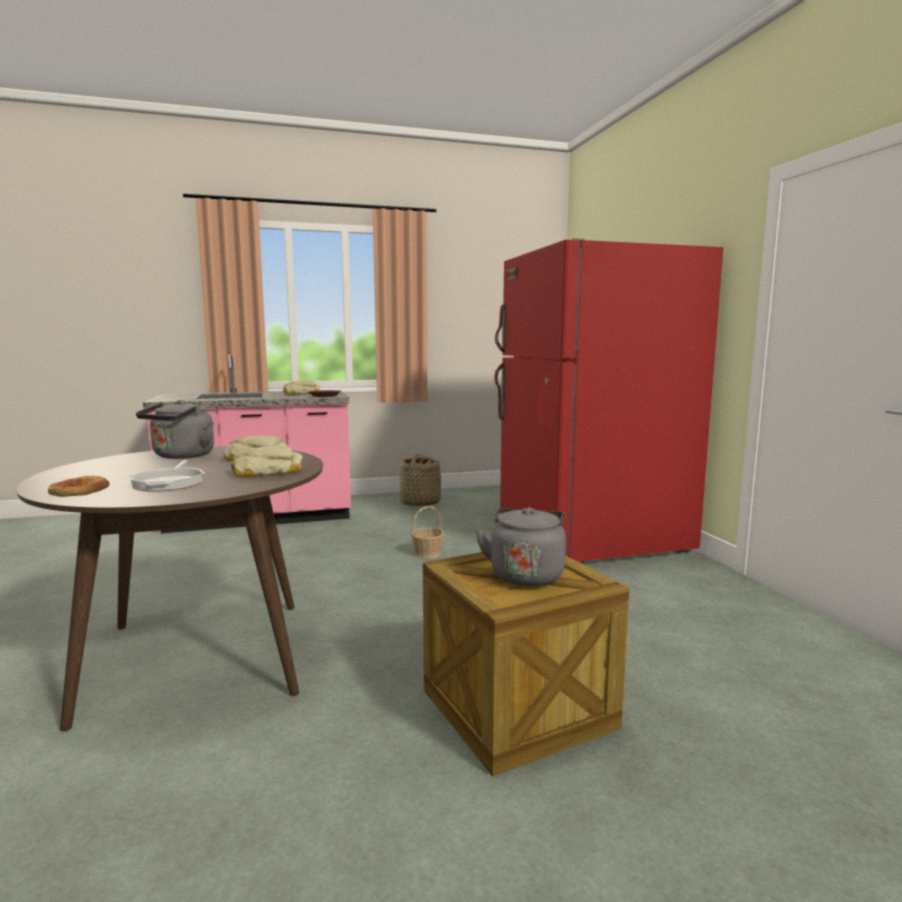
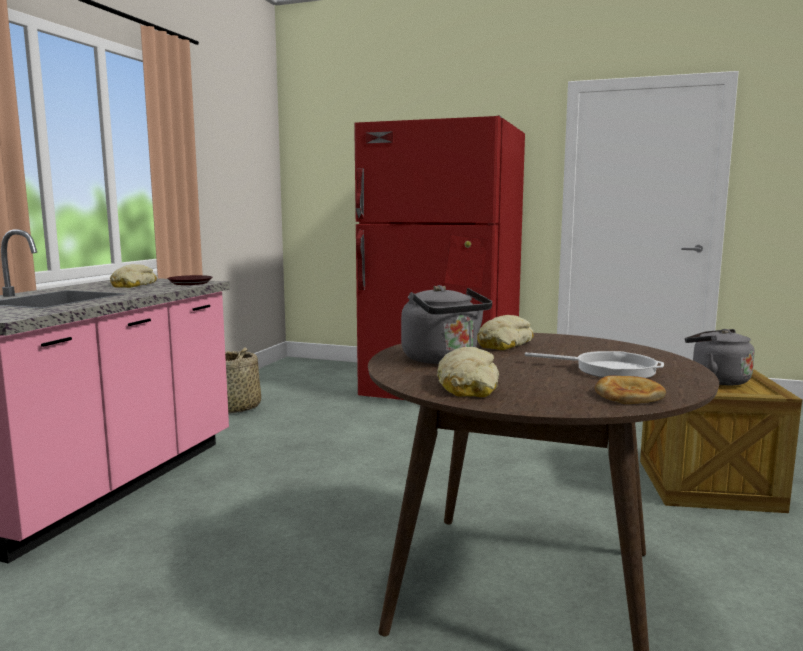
camera: 55 degrees left, 0 degrees up
bread [231,445,302,477] -> bread moved to [437,347,499,397]
basket [411,506,444,559] -> none

